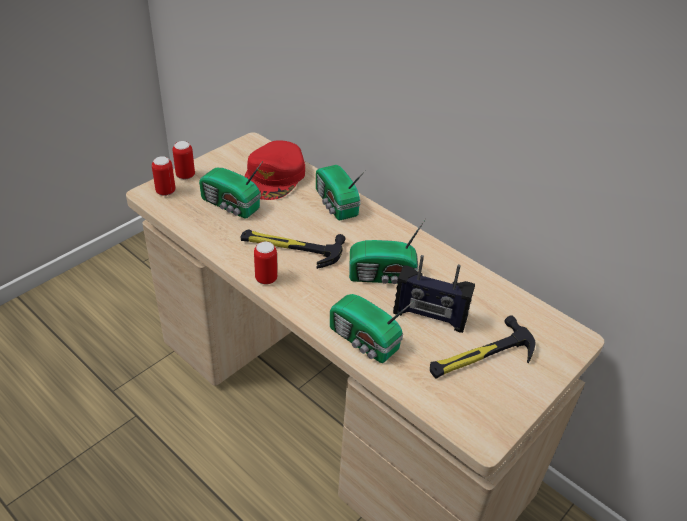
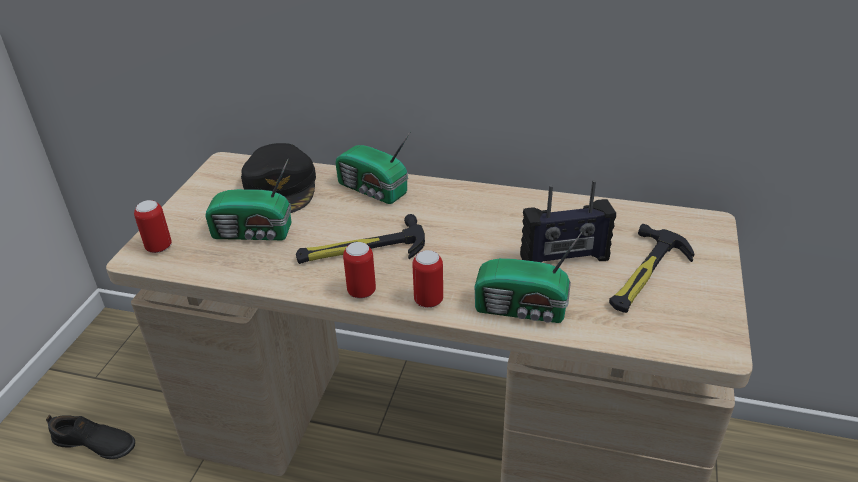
camera: 25 degrees left, 5 degrees down
can [173,141,195,179] -> can moved to [412,250,443,308]
red cap [244,140,305,200] -> black cap [241,143,316,213]
radio [349,218,426,284] -> none
none -> black shoe [46,415,135,459]

